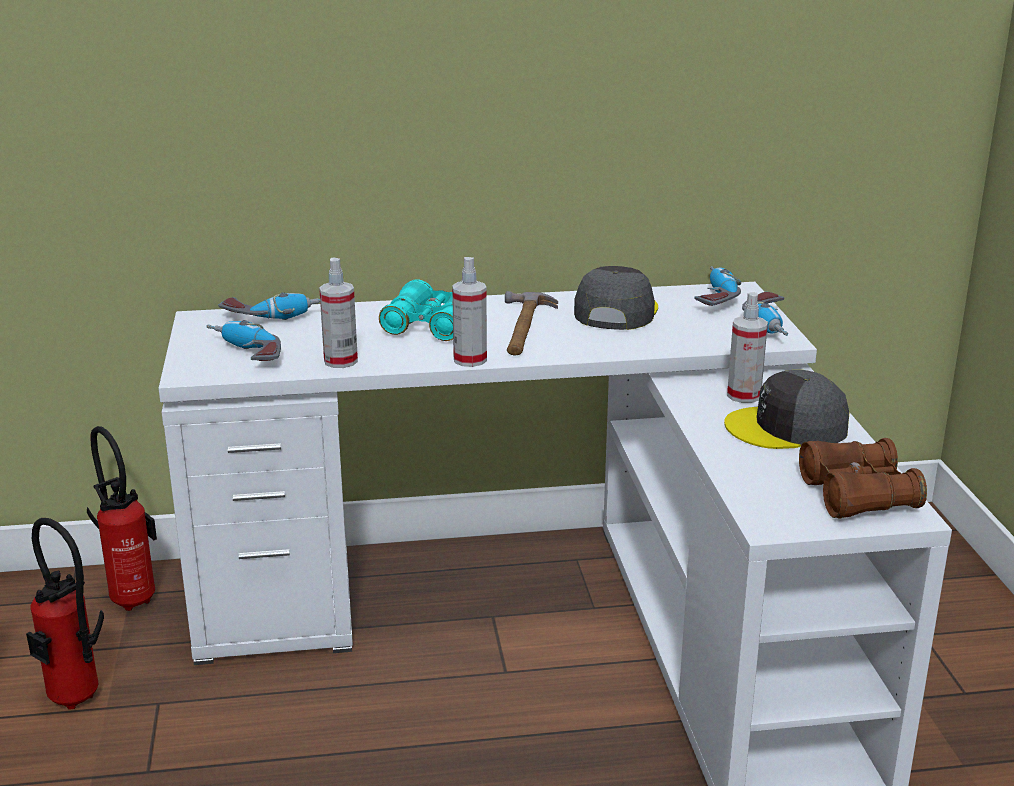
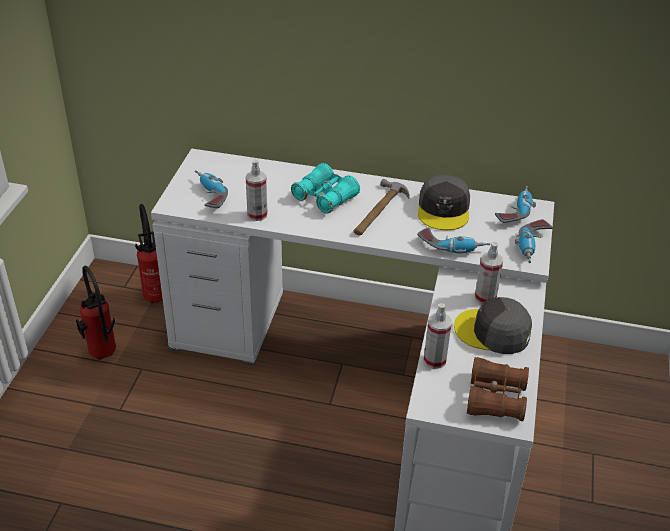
camera: 20 degrees right, 15 degrees up
power drill [219,292,320,320] -> power drill moved to [417,227,490,253]
spray bottle [452,257,487,367] -> spray bottle moved to [423,303,452,369]
grey cap [574,266,658,330] -> grey cap turned 150 degrees clockwise [418,175,470,230]

